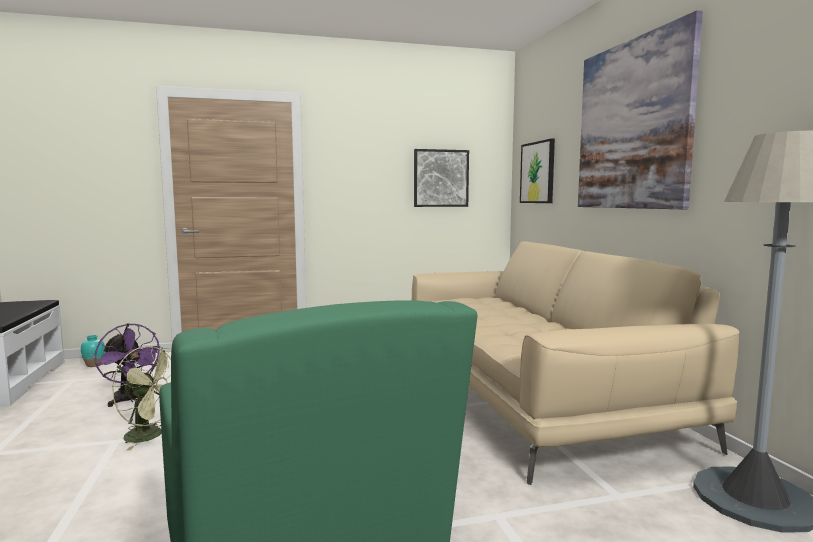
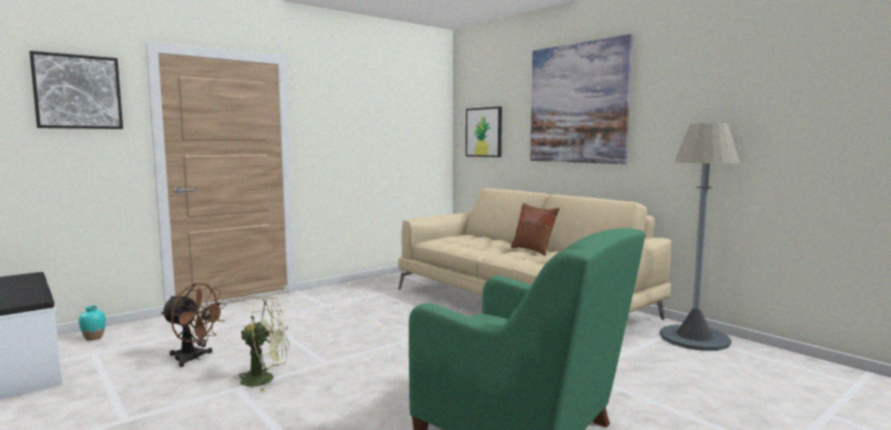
camera: 25 degrees left, 0 degrees up
purple fan [95,323,163,407] -> brown fan [161,283,227,367]
picture [414,149,469,207] -> picture moved to [29,51,123,129]
none -> brown pillow [511,203,559,256]

